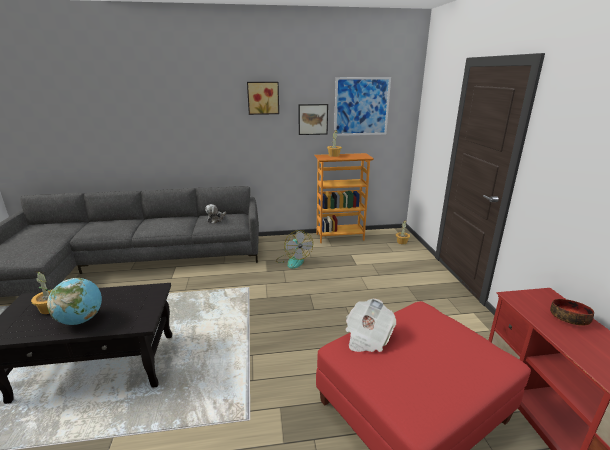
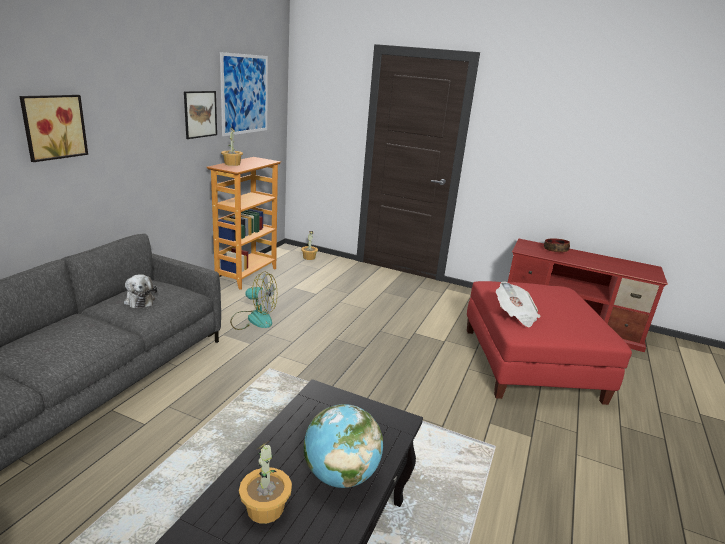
camera: 60 degrees left, 0 degrees up
picture [247,82,279,115] -> picture moved to [19,95,88,162]

